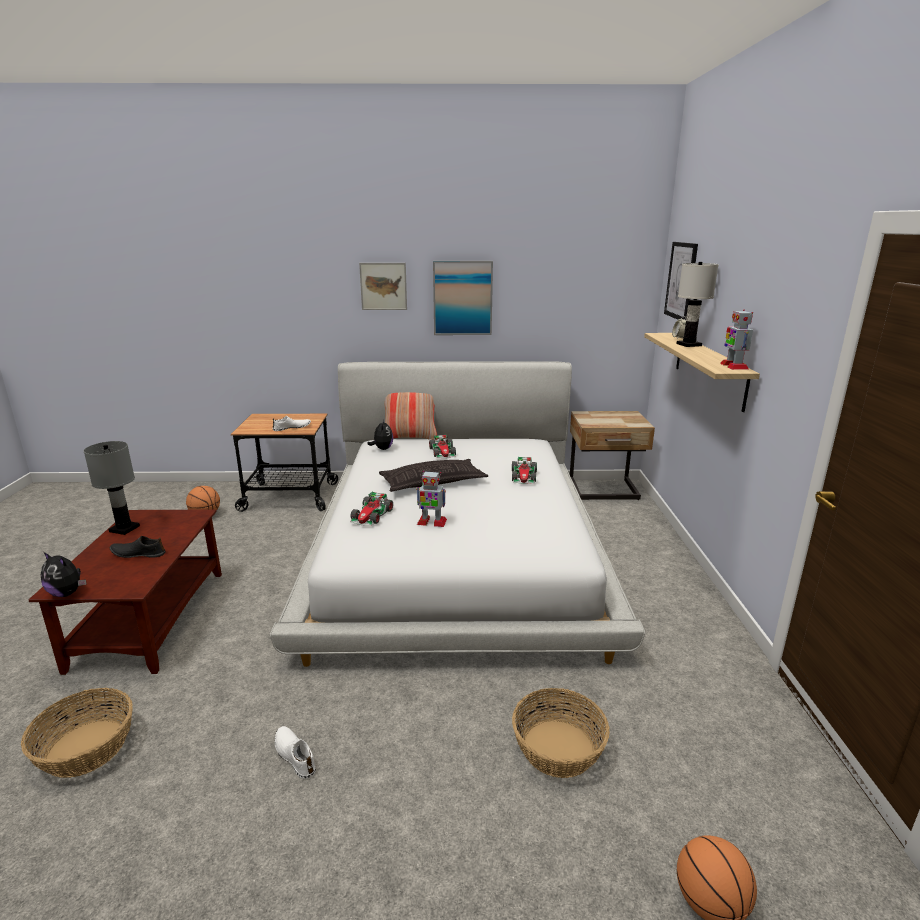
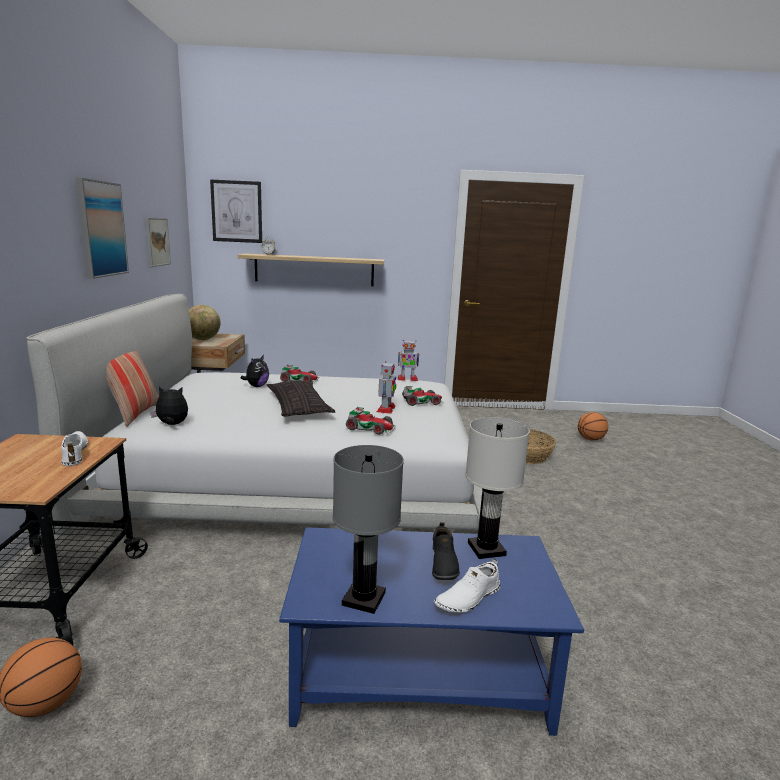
camera: 90 degrees left, 5 degrees down
basket [21,688,133,778] -> none
brown coffee table [29,509,222,675] -> blue coffee table [279,527,584,736]
plush toy [40,552,87,597] -> plush toy moved to [241,355,269,387]
white shoe [275,726,316,779] -> white shoe moved to [434,558,501,613]
picture [359,263,407,310] -> picture moved to [146,218,171,267]
toy car [429,435,456,458] -> toy car moved to [402,386,444,406]
white table lamp [676,262,719,347] -> white table lamp moved to [465,417,530,559]
toy robot [720,310,753,370] -> toy robot moved to [398,340,420,381]
none -> globe [189,305,221,340]

